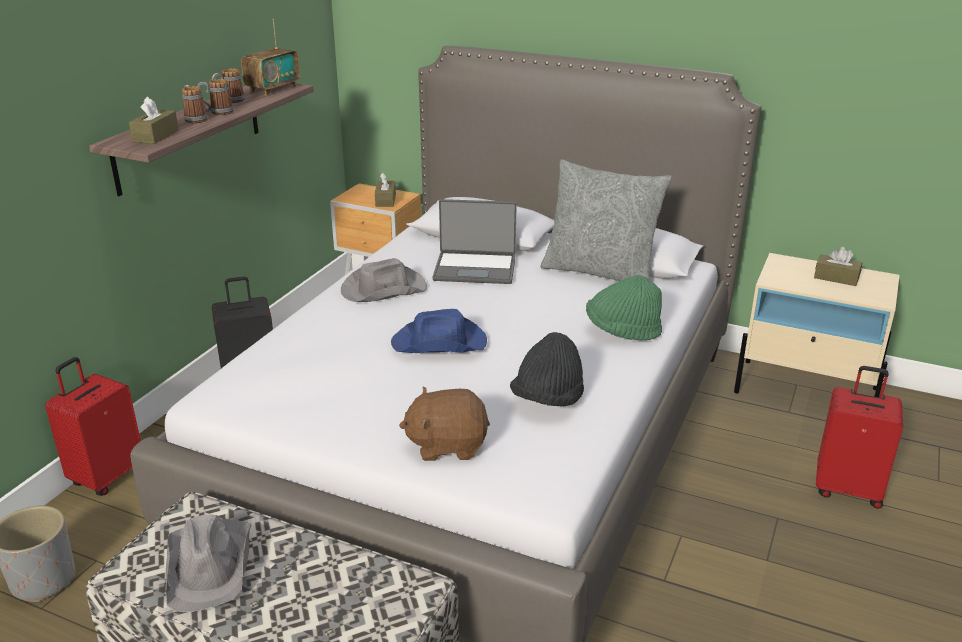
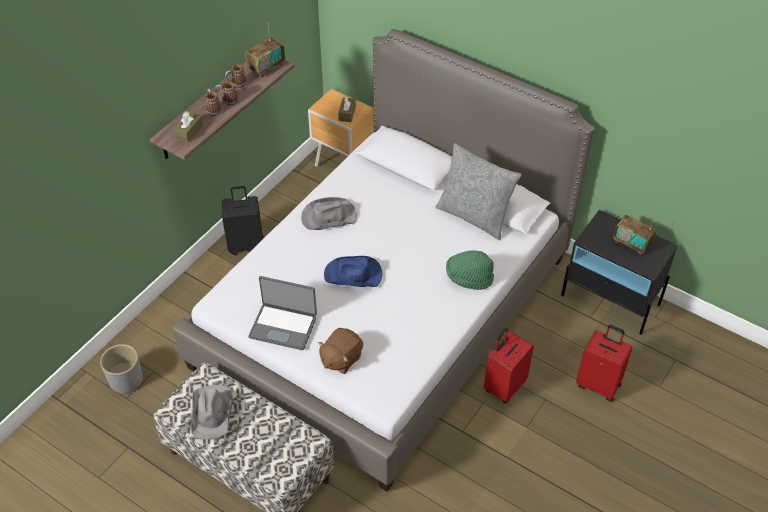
camera: 10 degrees right, 20 degrees up
red suitcase [45,357,141,496] -> red suitcase moved to [484,327,534,403]
brown plush toy [399,386,490,461] -> brown plush toy turned 60 degrees counterclockwise [318,328,363,374]
laptop [433,199,517,284] -> laptop moved to [248,276,317,350]
black hat [510,332,584,406] -> none
beige nightstand [734,253,900,397] -> black nightstand [561,210,678,335]
brown tissue box [814,247,863,286] -> radio [613,215,656,255]

